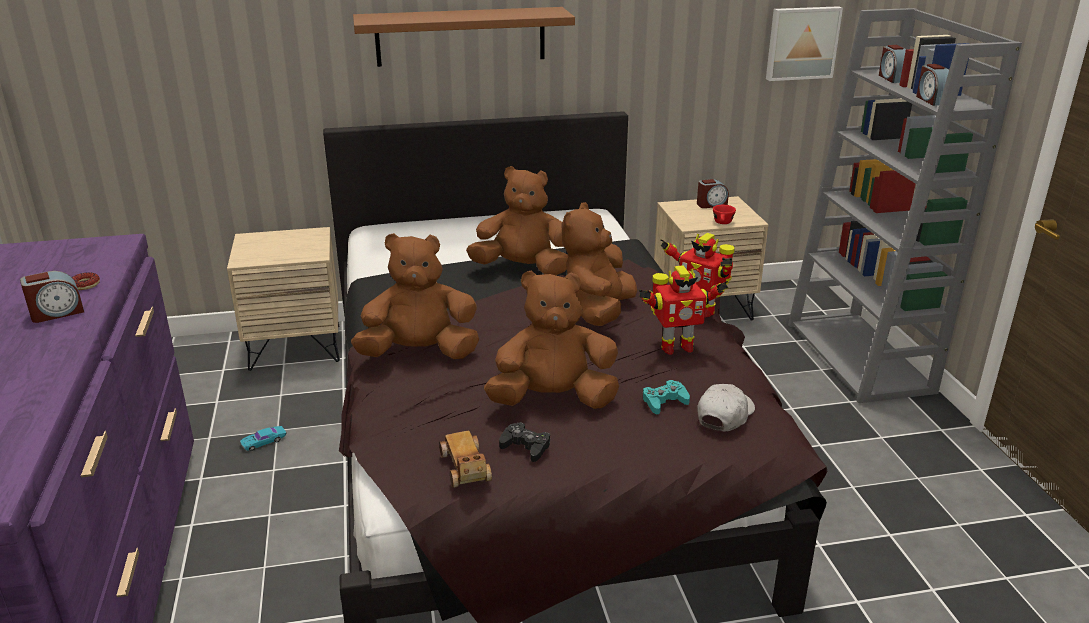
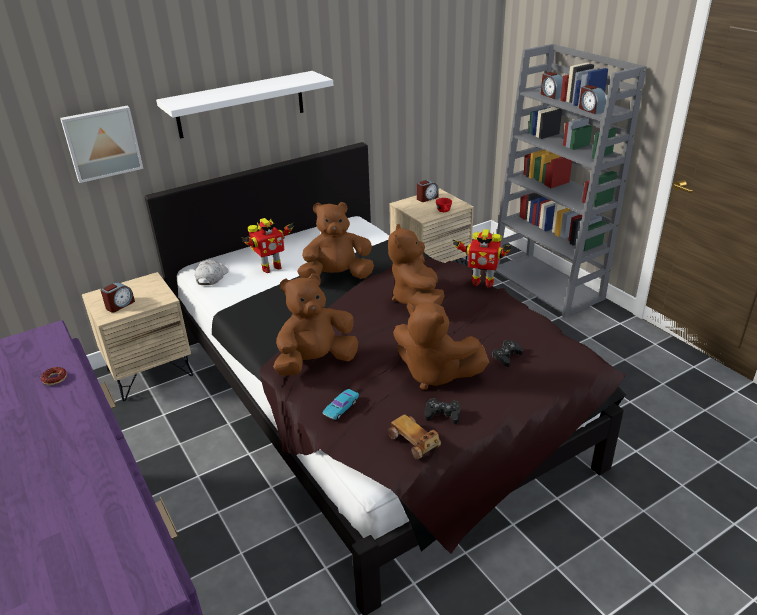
camera: 20 degrees left, 5 degrees up
alarm clock [20,271,84,323] -> alarm clock moved to [100,282,135,313]
turquoise toy car [240,426,286,451] -> turquoise toy car moved to [322,389,359,420]
brown shelf [353,7,575,67] -> white shelf [156,71,333,139]
brown plush toy [484,271,619,409] -> brown plush toy turned 120 degrees counterclockwise [393,303,489,390]
toy robot [639,266,728,355] -> toy robot moved to [242,218,294,273]
turquoise game controller [642,380,690,414] -> black game controller [492,340,523,367]
white cap [697,384,755,432] -> white cap moved to [195,260,229,285]
picture [766,6,843,81] -> picture moved to [60,106,144,183]

